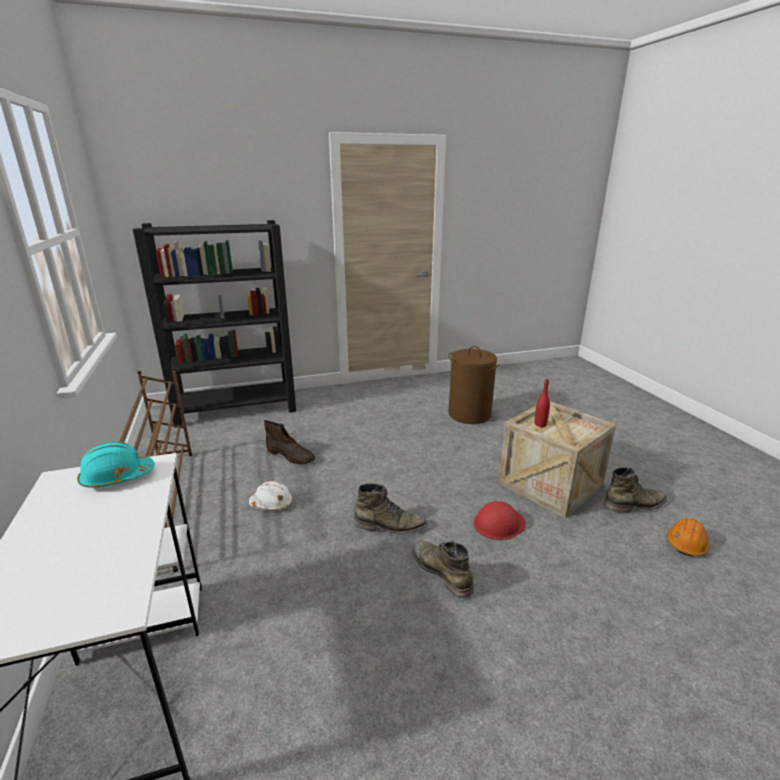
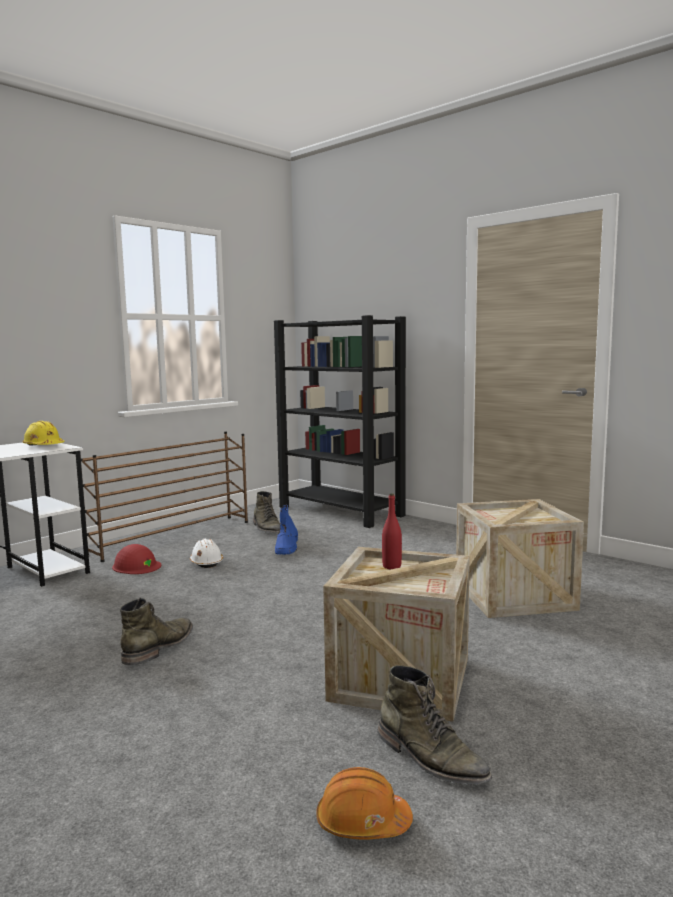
camera: 60 degrees right, 15 degrees down
turquoise hard hat [77,441,155,488] -> yellow hard hat [22,421,64,445]
brown boot [264,420,315,465] -> blue boot [275,505,298,555]
green boot [354,483,428,534] -> green boot moved to [253,491,281,533]
brown laundry basket [448,346,500,424] -> crate [456,499,584,618]
red hard hat [473,501,526,540] -> red hard hat moved to [112,544,161,574]

